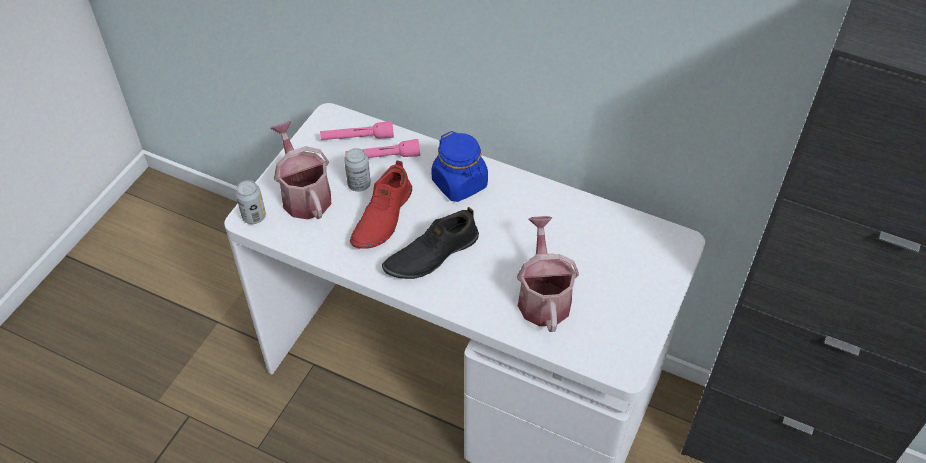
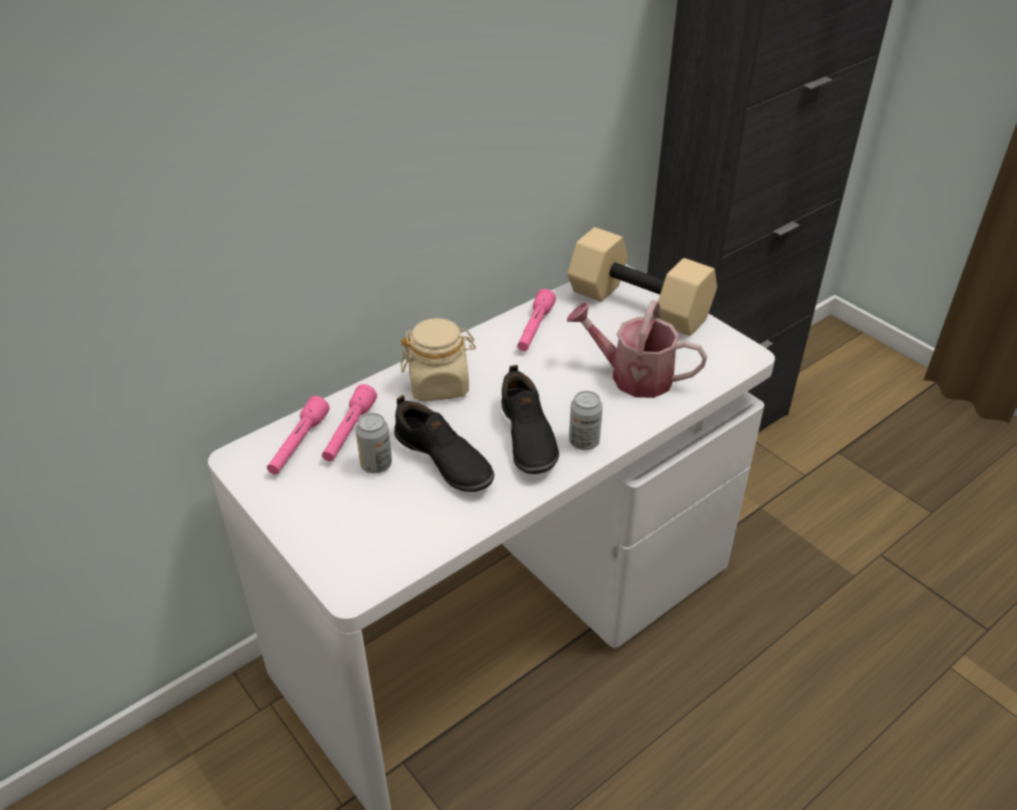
camera: 65 degrees left, 10 degrees down
can [235,180,266,224] -> can moved to [569,391,603,450]
watering can [270,121,331,219] -> none
red shoe [350,160,412,249] -> black shoe [394,395,494,492]
blue jar [431,131,488,202] -> beige jar [400,318,476,401]
none -> pink flashlight [517,289,556,351]
none -> beige dumbbell [567,227,717,336]

